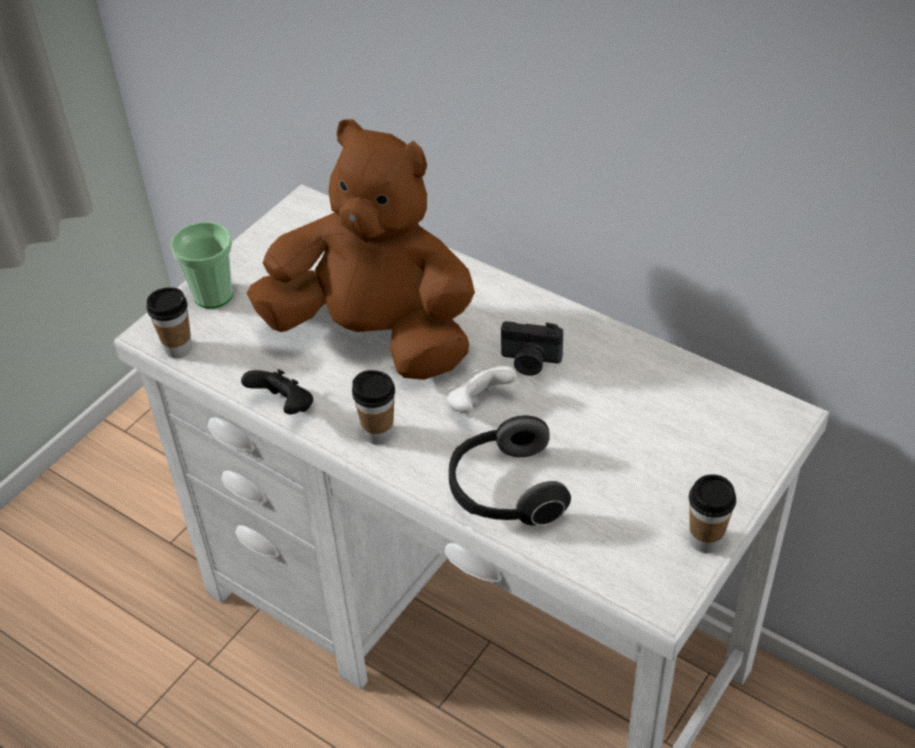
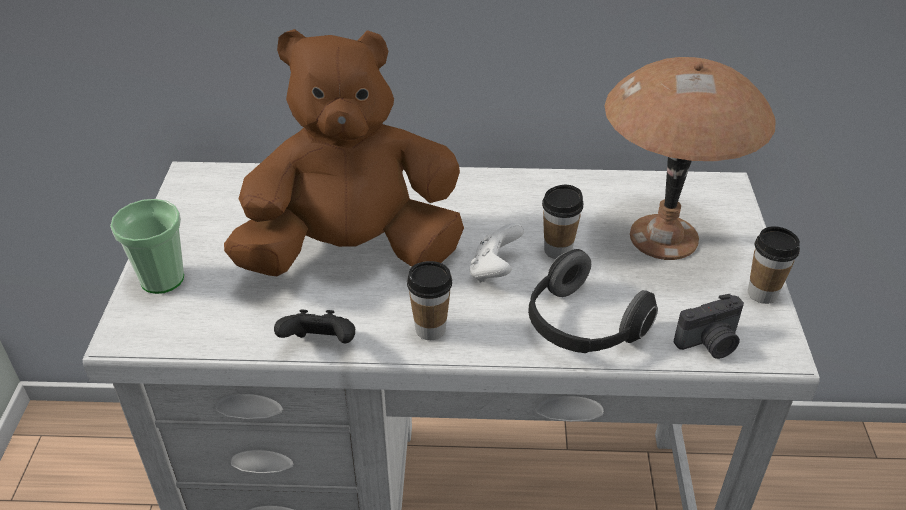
camera: 35 degrees left, 5 degrees down
cup [147,287,192,358] -> cup moved to [542,185,584,259]
camera [501,321,563,376] -> camera moved to [674,294,744,359]
none -> brown table lamp [604,57,776,260]

